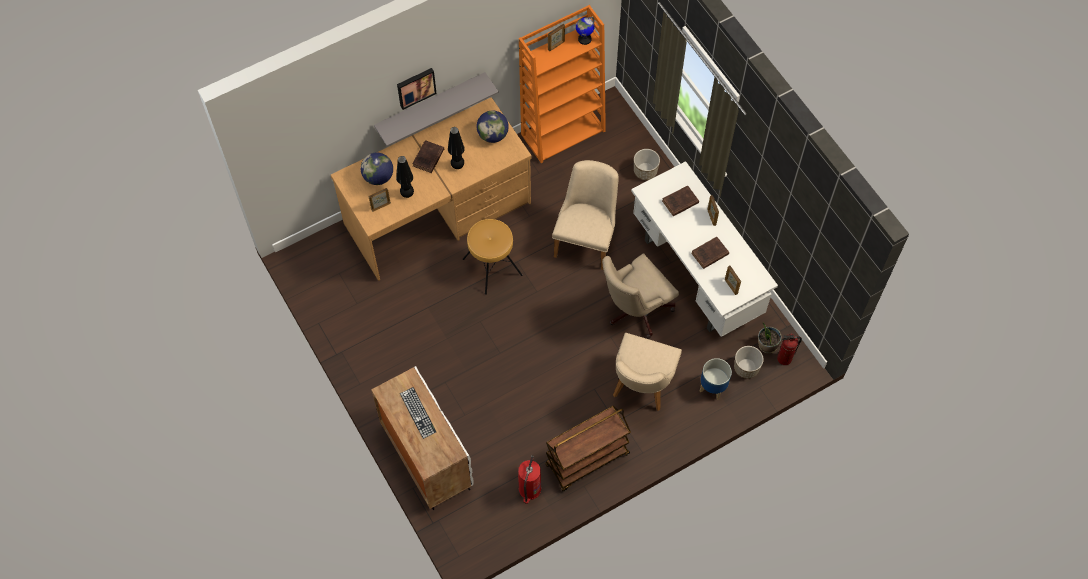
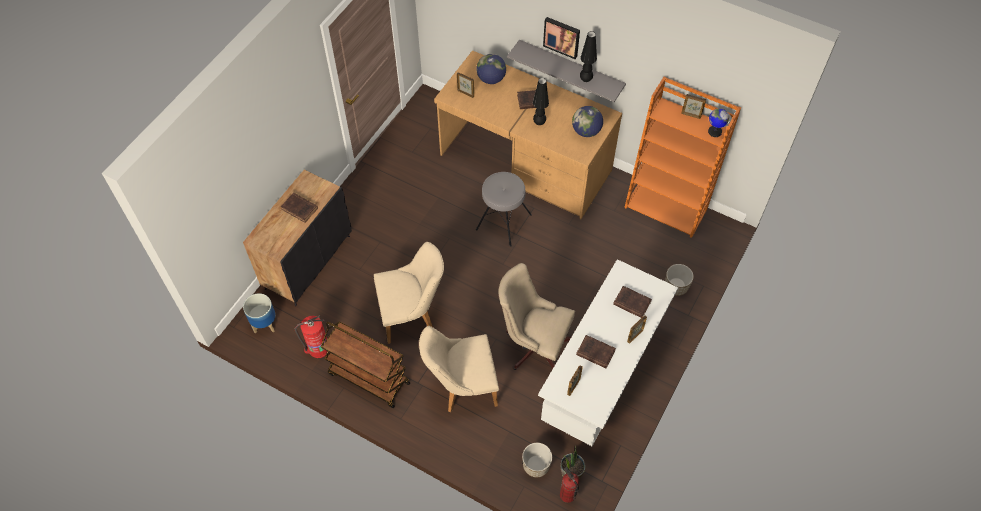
camera: 60 degrees right, 5 degrees down
white cabinet [371,366,474,510] -> black cabinet [243,170,352,306]
black table lamp [396,156,414,198] -> black table lamp moved to [580,31,597,82]
keyboard [400,387,436,439] -> brown book [281,193,318,223]
brown stool [463,219,523,295] -> grey stool [476,172,532,247]
beige chair [552,160,619,270] -> beige chair moved to [374,242,444,344]
planter [700,358,732,400] -> planter moved to [243,293,276,334]

